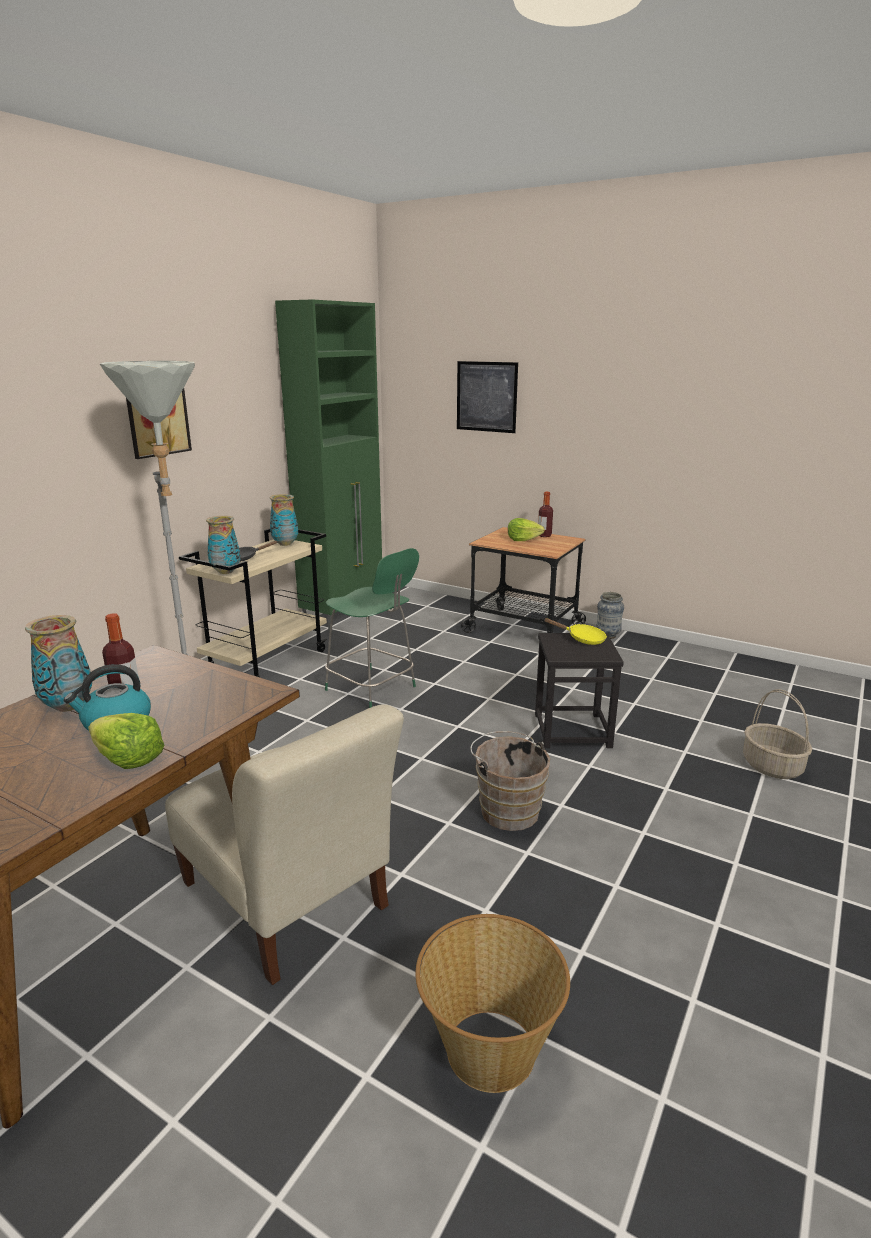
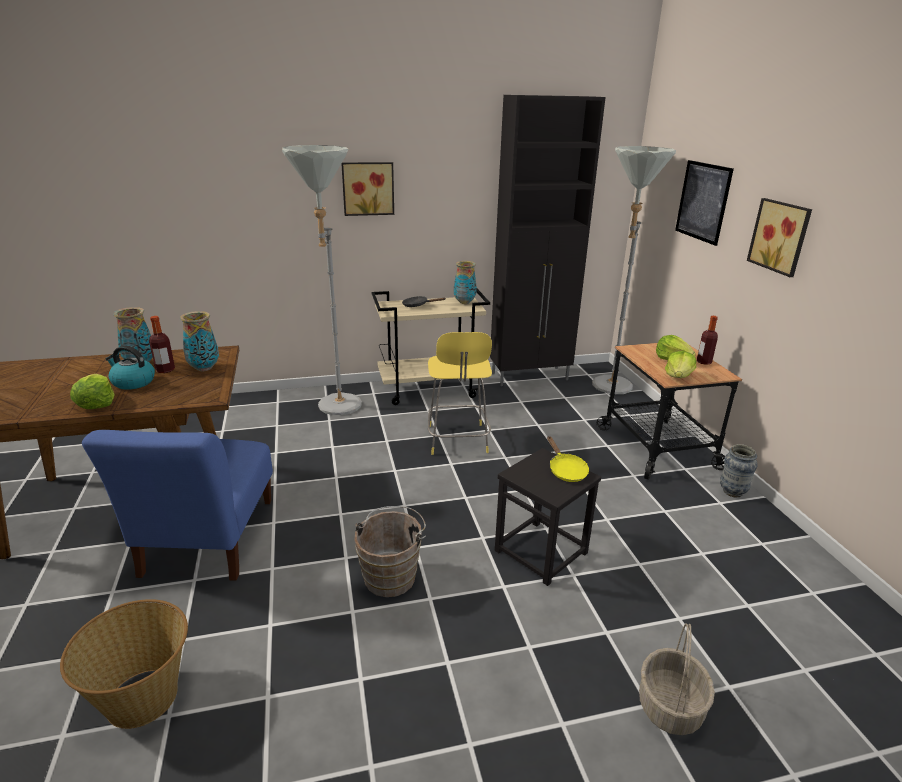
camera: 45 degrees right, 5 degrees up
beige chair [165,704,404,985] -> blue chair [82,430,273,581]
vase [206,516,240,574] -> vase moved to [180,311,219,371]
green cabinet [275,299,382,632] -> black cabinet [490,95,606,386]
green stool [325,548,419,708] -> yellow stool [428,332,492,455]
none -> grey floor lamp [592,146,676,394]
none -> lettuce [665,351,696,378]
none -> picture [747,198,812,277]

